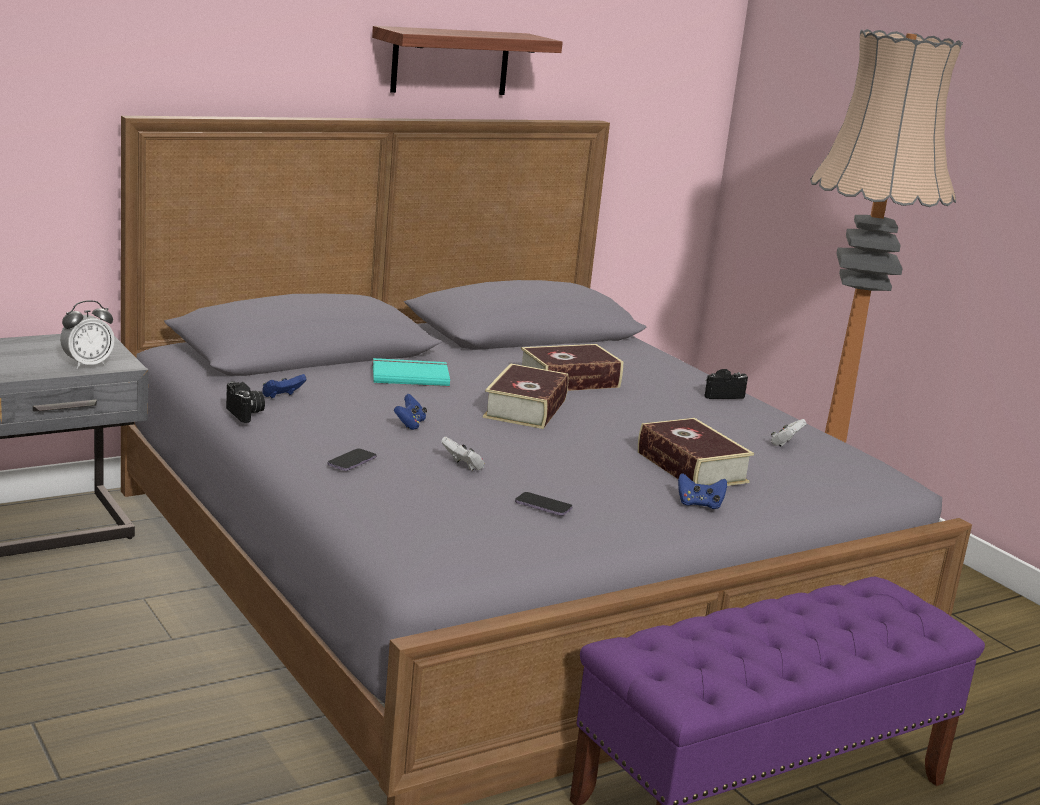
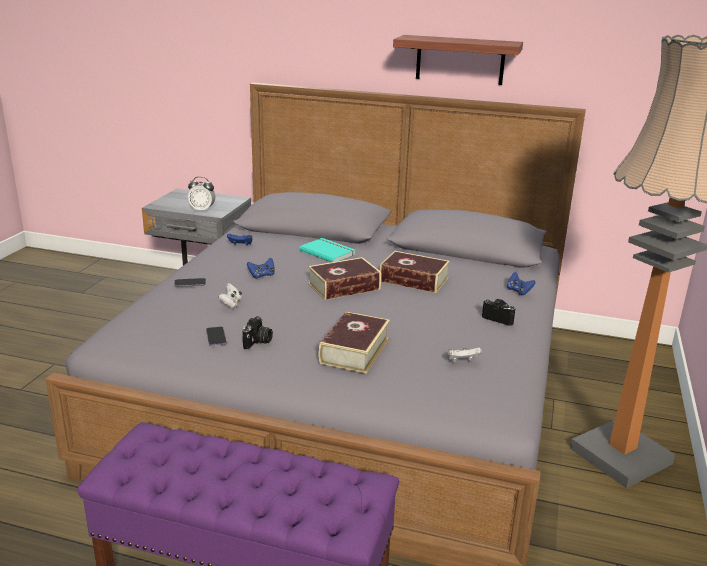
camera: 50 degrees right, 5 degrees up
camera [226,381,265,423] -> camera moved to [242,316,273,349]
blue game controller [678,473,727,509] -> blue game controller moved to [507,272,535,295]

